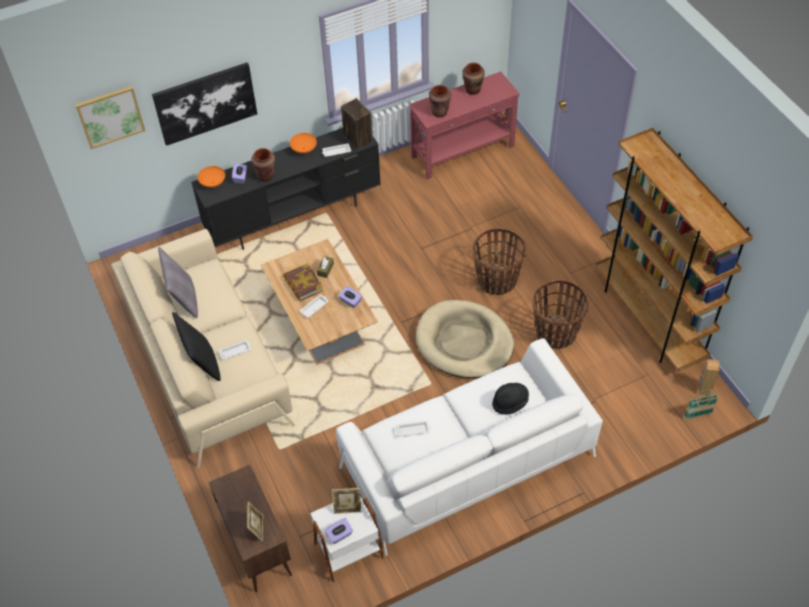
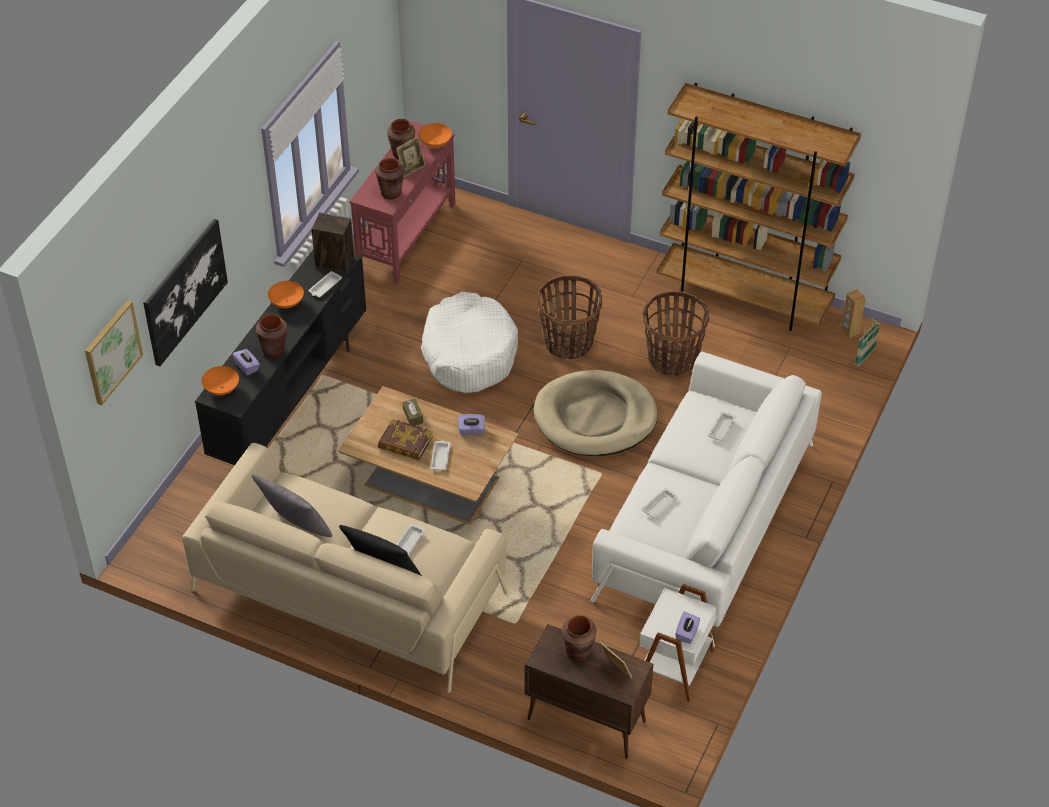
camera: 40 degrees left, 5 degrees down
picture frame [332,488,362,514] -> picture frame moved to [396,137,425,177]
black hat [492,383,529,414] -> white tray [708,412,736,441]
none -> orange bowl [419,123,452,147]
none -> white dog bed [421,292,518,393]
none -> brown vase [561,615,597,661]

